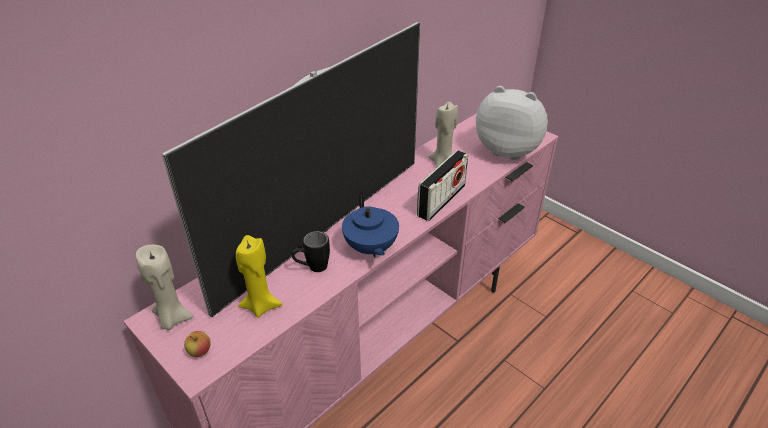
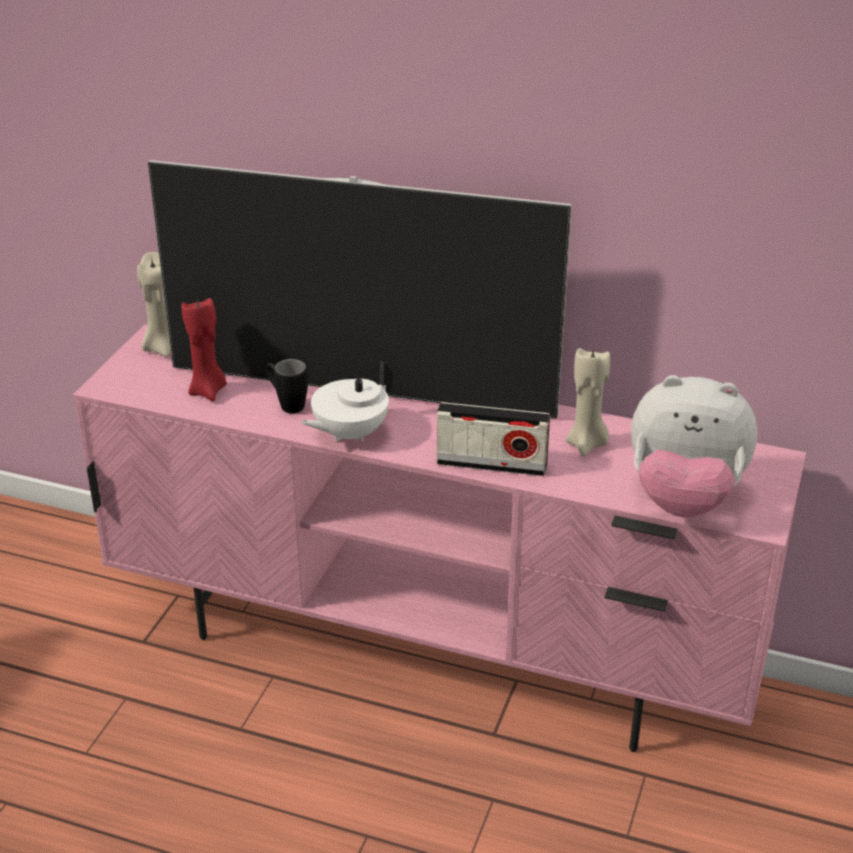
camera: 65 degrees right, 5 degrees down
apple [184,331,211,357] -> none
yellow candle [236,235,282,318] -> red candle [181,298,227,401]
blue teapot [342,191,399,258] -> white teapot [301,361,393,442]
plush toy [476,86,548,160] -> plush toy turned 105 degrees clockwise [631,375,757,517]

